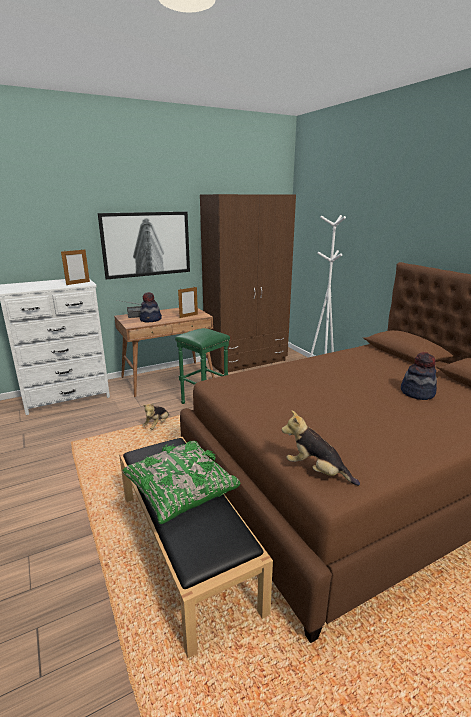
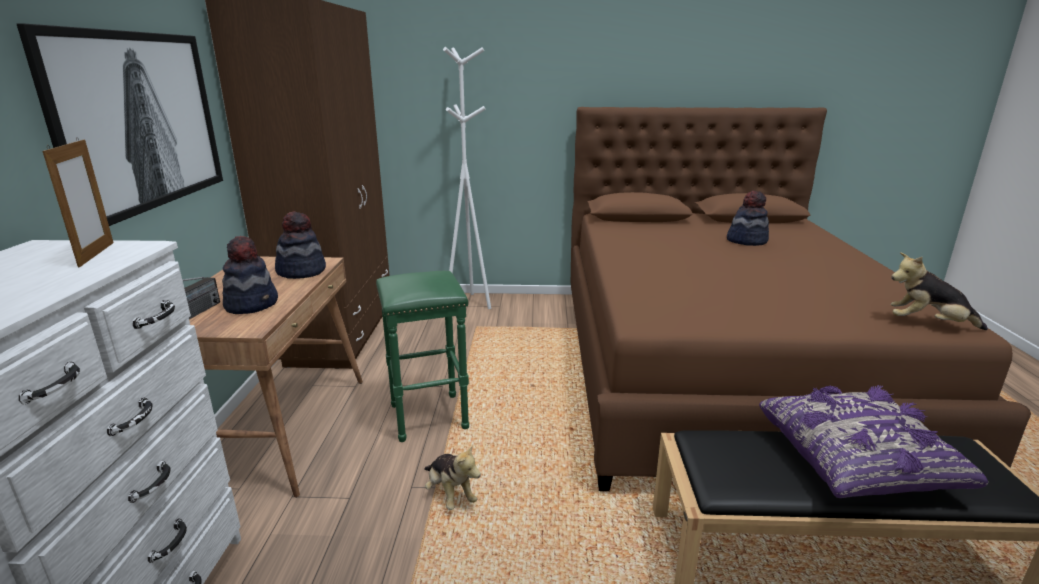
camera: 60 degrees left, 0 degrees up
green pillow [123,440,241,524] -> purple pillow [759,385,988,498]
picture frame [178,287,198,318] -> hat [275,211,326,279]
plush toy [282,410,360,486] -> plush toy turned 45 degrees clockwise [891,252,988,330]

